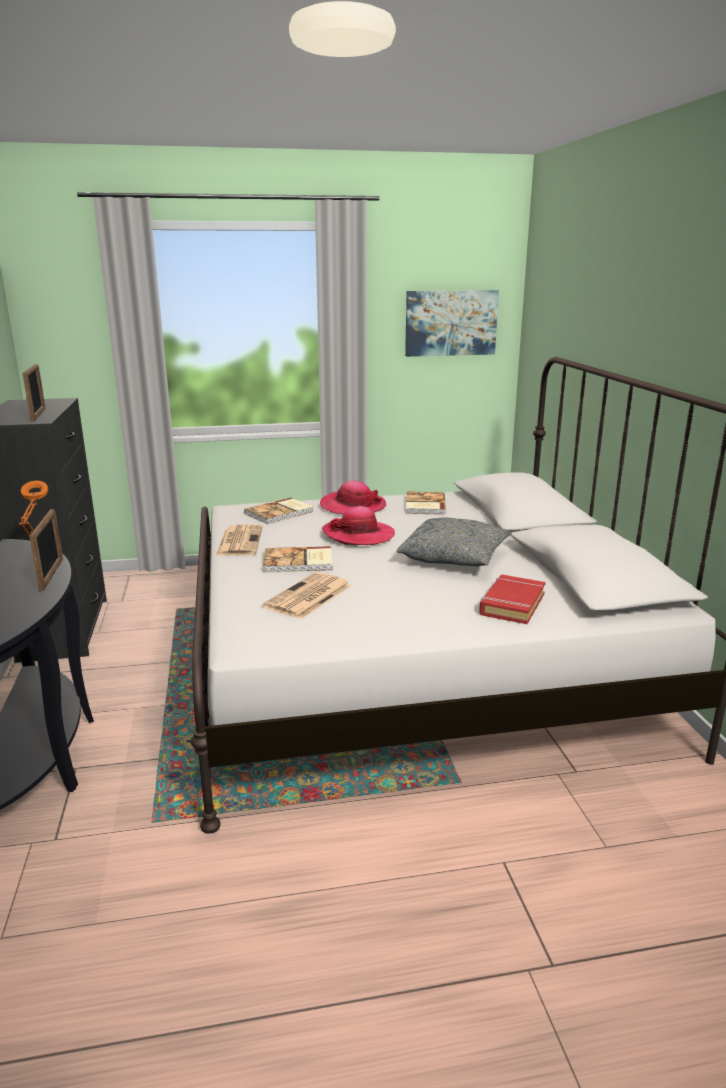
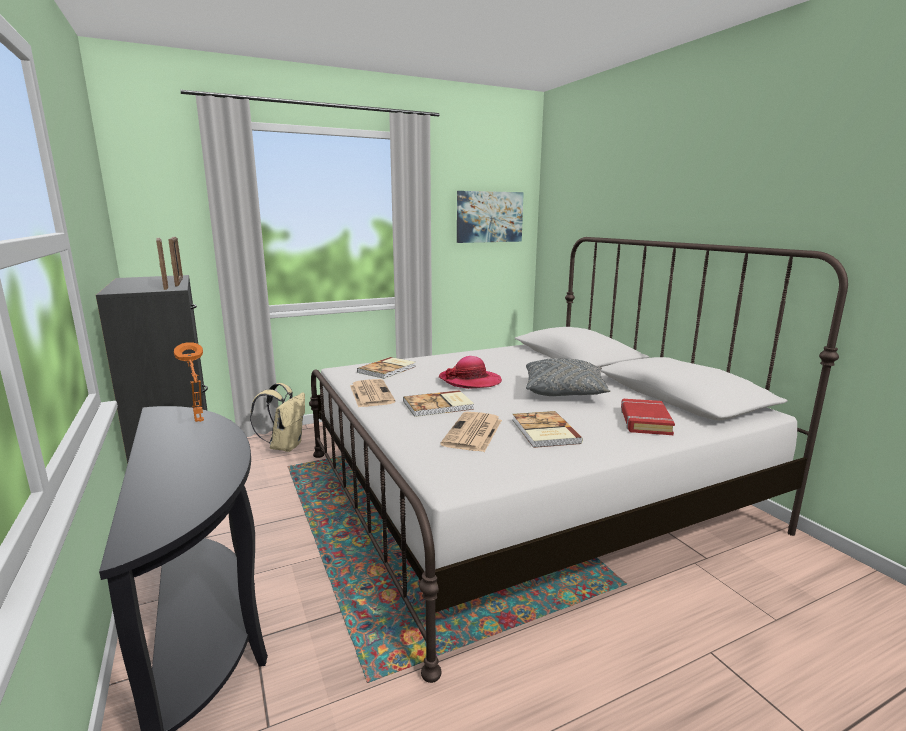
camera: 15 degrees left, 5 degrees down
picture frame [29,509,63,592] -> picture frame moved to [168,237,183,286]
hat [320,481,386,514] -> none
book [406,491,446,515] -> book moved to [512,411,583,448]
none -> beige backpack [250,383,305,452]

